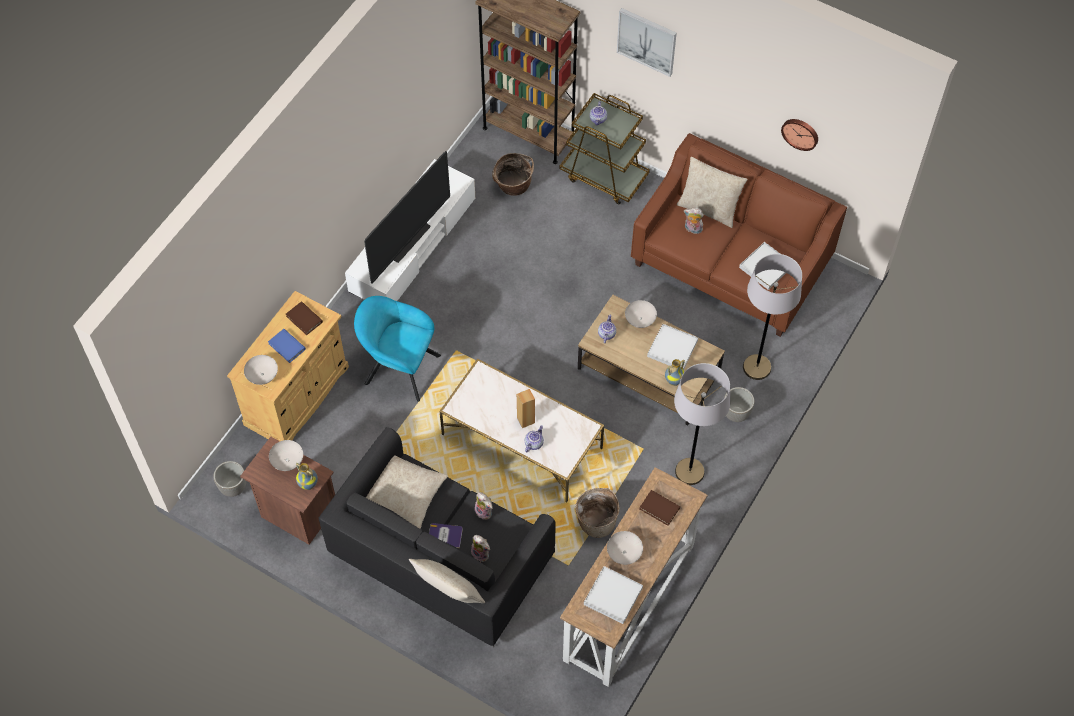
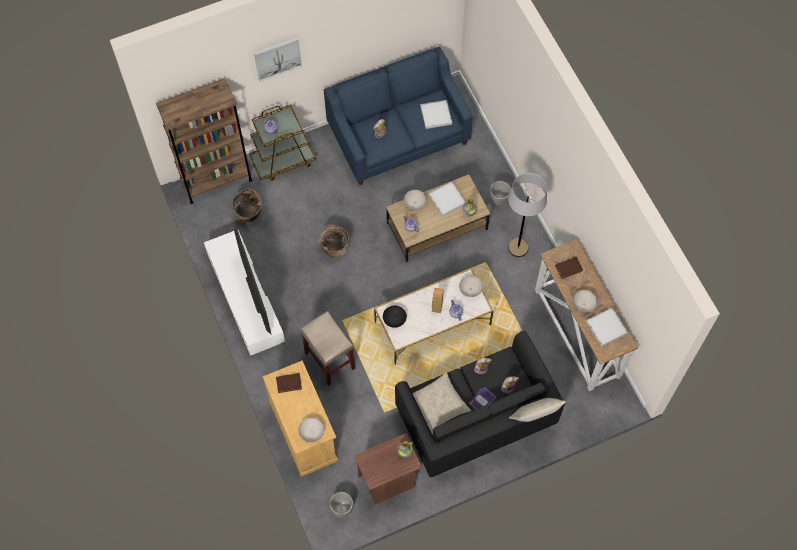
camera: 55 degrees left, 5 degrees up
blue book [268,329,306,363] -> none
white bowl [269,440,303,471] -> white bowl moved to [459,275,483,297]
turquoise armchair [354,296,441,402] -> beige stool [300,311,355,386]
basket [575,488,619,538] -> basket moved to [319,225,349,258]
brown sofa [631,133,847,337] -> blue sofa [324,46,473,185]
beige pillow [677,157,748,228] -> none
grey floor lamp [743,254,802,380] -> none
wall clock [781,119,818,151] -> none
none -> black bowl [383,305,407,328]

